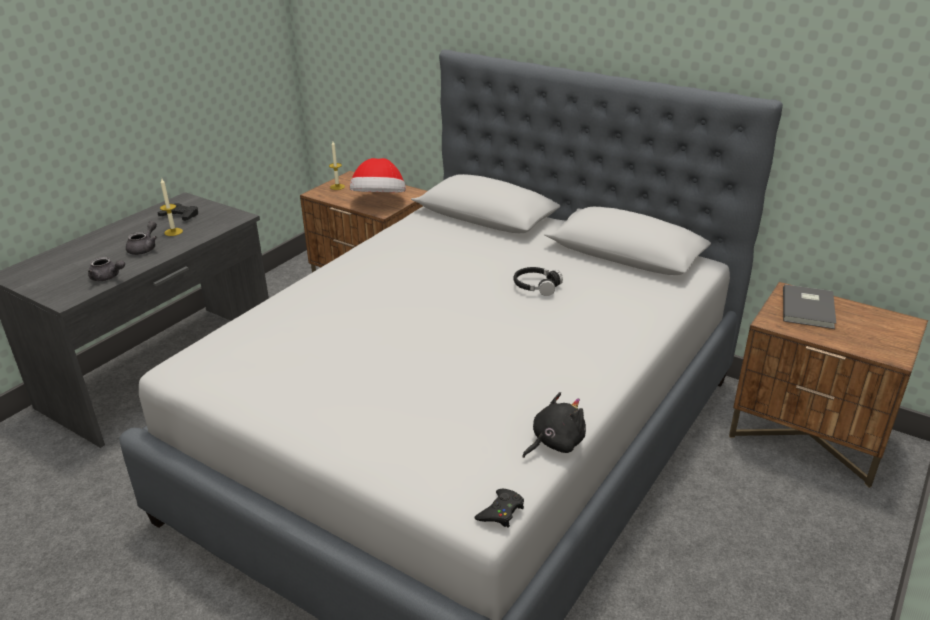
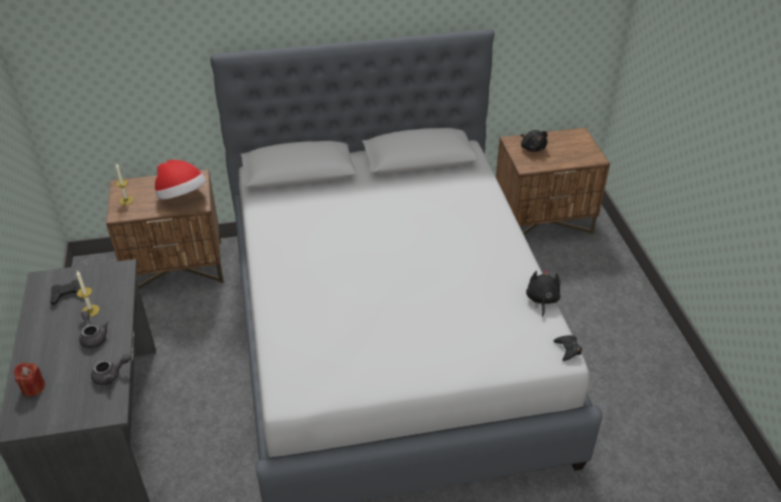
camera: 45 degrees left, 10 degrees up
black headphones [513,267,563,296] -> none
grey book [783,285,836,329] -> black plush toy [521,130,548,152]
none -> red candle [14,363,45,397]

